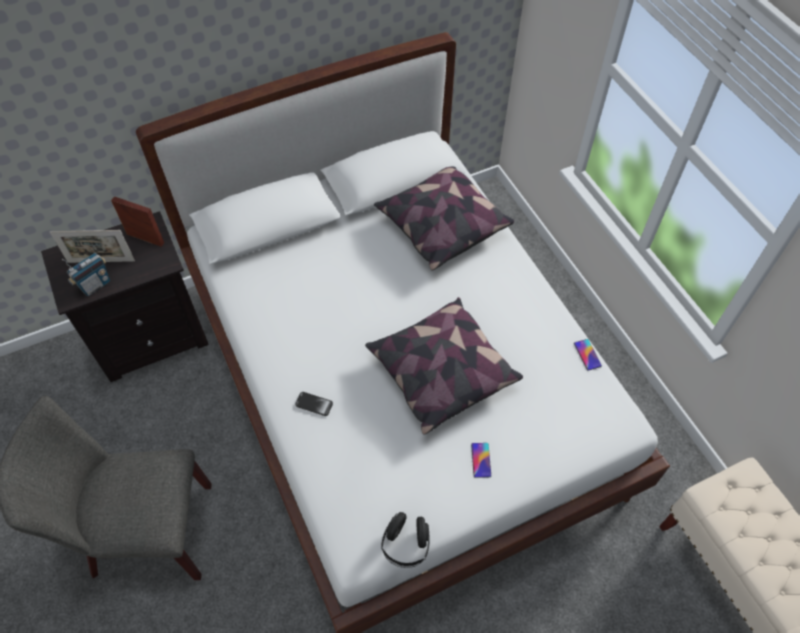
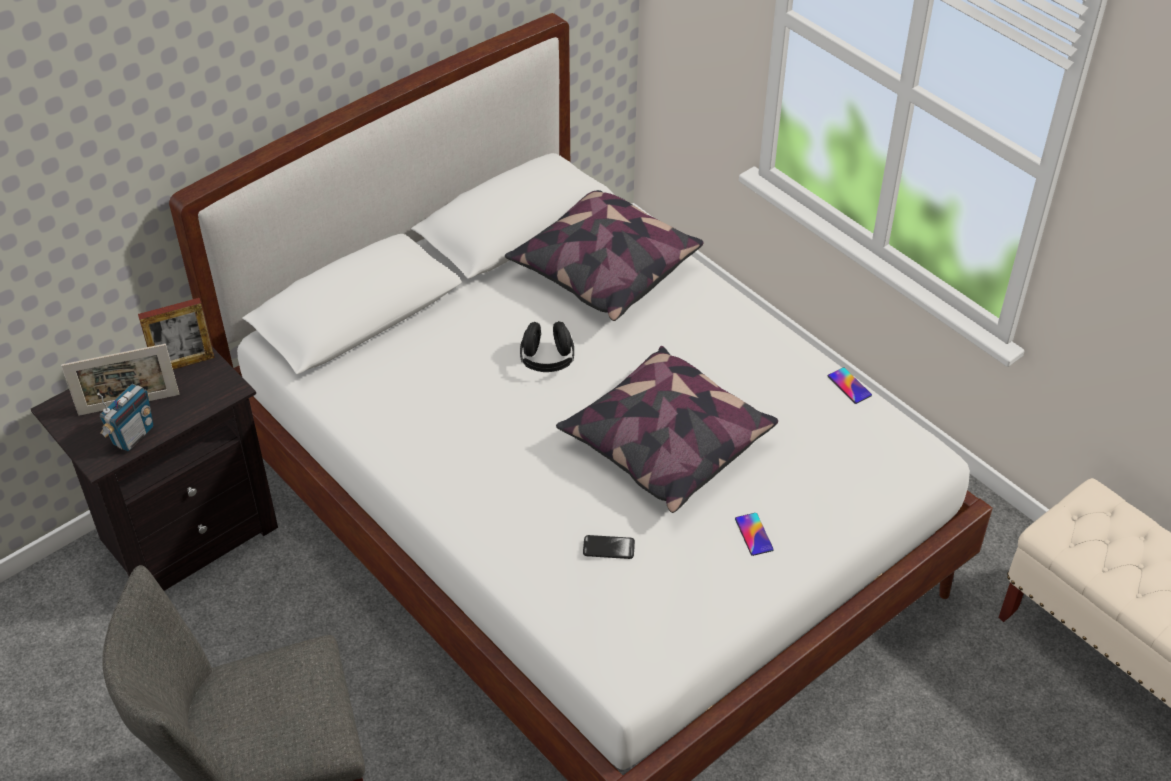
camera: 15 degrees left, 10 degrees down
picture frame [111,196,164,247] -> picture frame turned 150 degrees clockwise [138,298,215,369]
phone [295,392,333,416] -> phone moved to [583,535,635,559]
black headphones [381,512,430,568] -> black headphones moved to [520,321,574,372]

